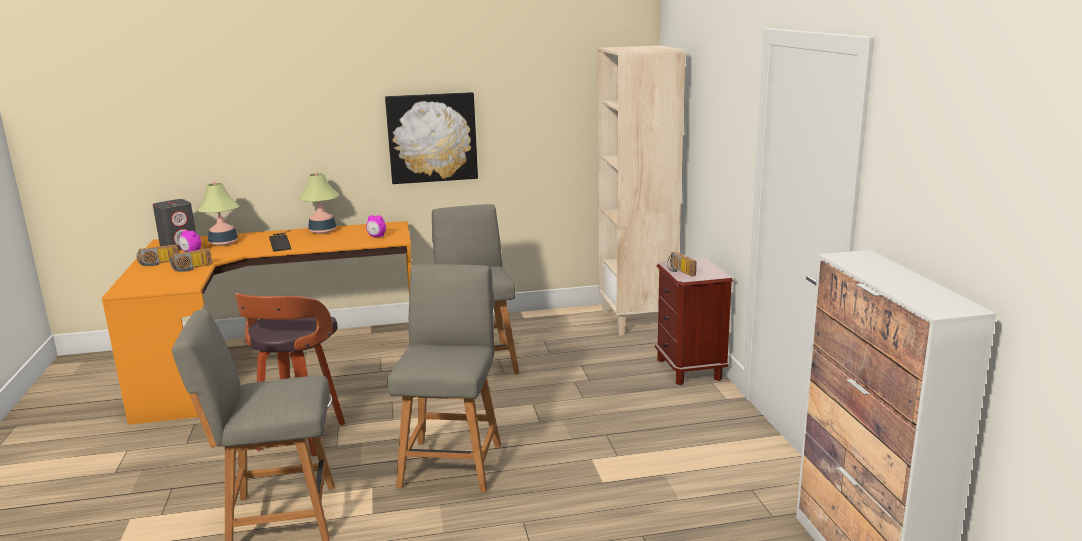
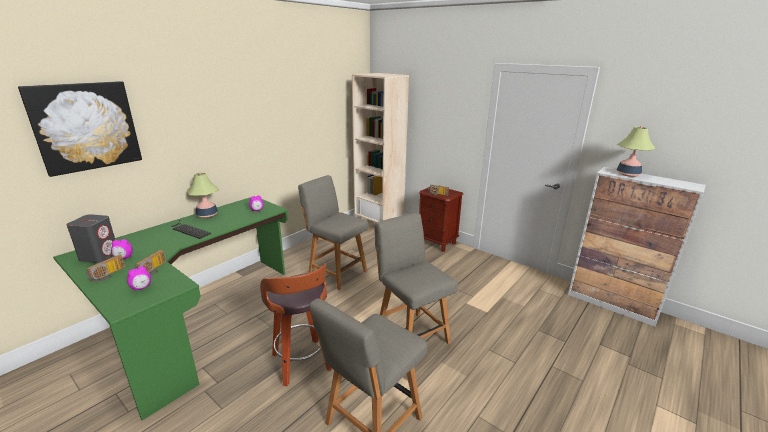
camera: 40 degrees left, 5 degrees up
orange desk [101,221,411,425] -> green desk [53,196,288,420]
table lamp [197,182,239,246] -> table lamp moved to [616,126,655,177]
picture [385,92,478,184] -> picture moved to [18,81,142,177]
none -> alarm clock [127,266,151,291]

